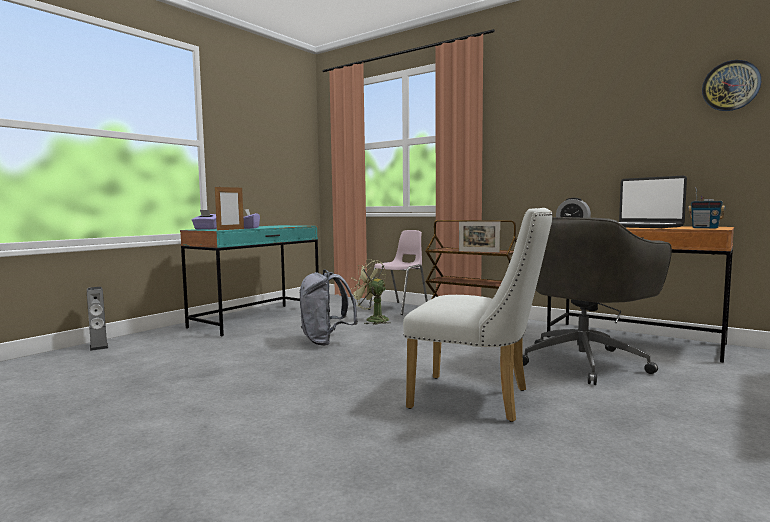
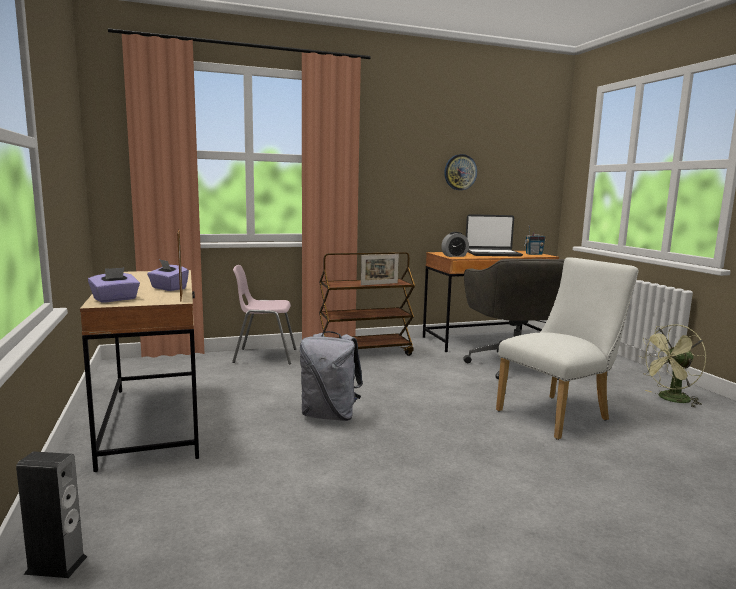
camera: 55 degrees left, 5 degrees up
turquoise desk [180,225,319,337] -> beige desk [80,270,199,472]
green fan [350,259,390,325] -> green fan moved to [638,324,707,407]
pink chair [368,230,428,315] -> pink chair turned 75 degrees counterclockwise [232,265,296,364]
wall clock [702,60,761,111] -> wall clock moved to [444,154,477,190]

